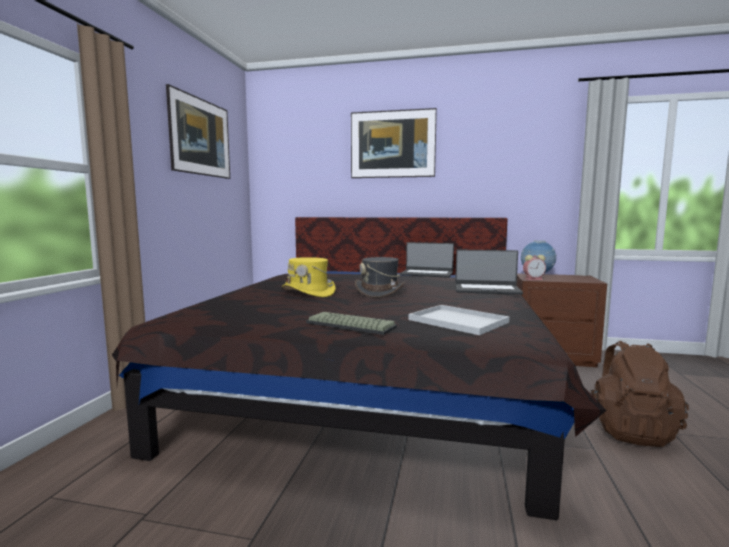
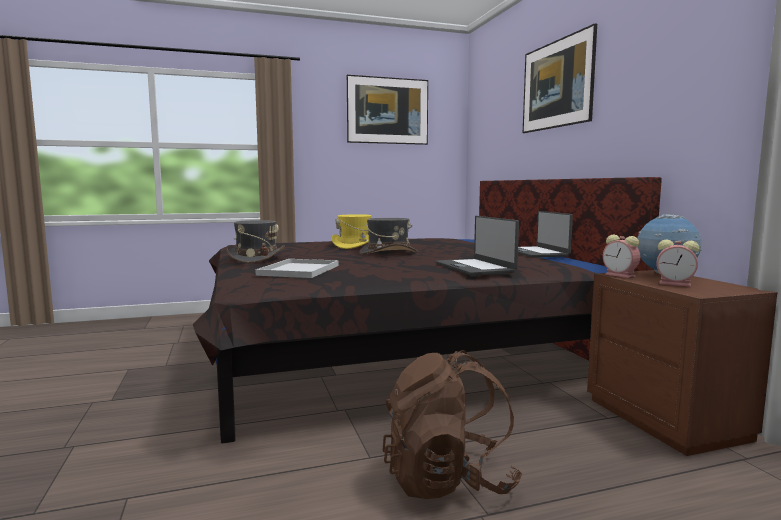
camera: 60 degrees right, 0 degrees up
keyboard [306,312,397,335] -> grey hat [227,220,285,263]
none -> alarm clock [657,240,699,287]

